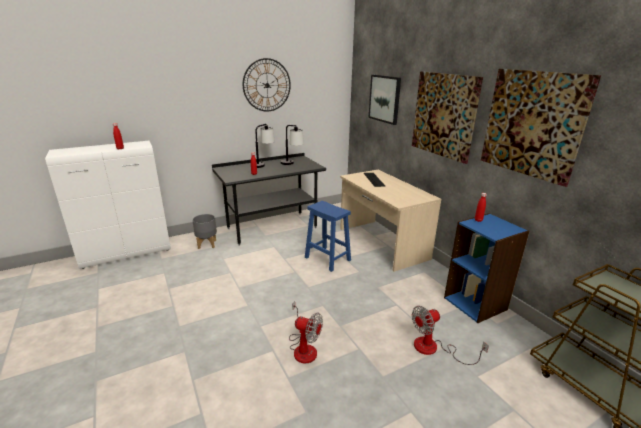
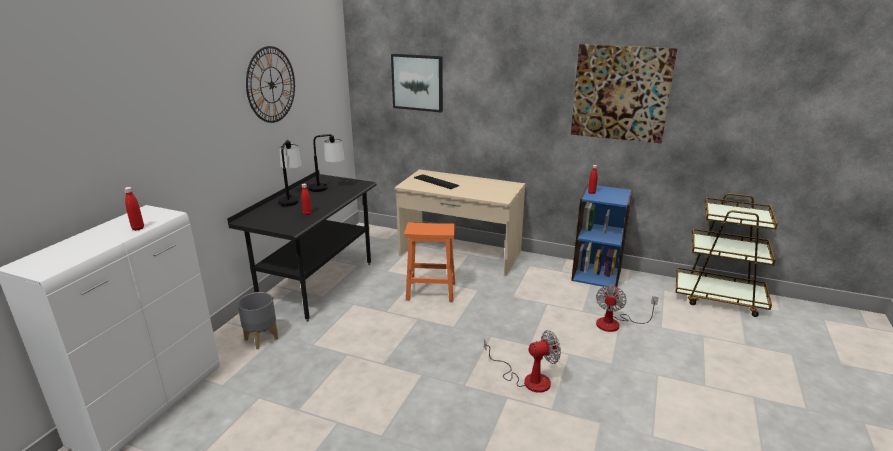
camera: 40 degrees left, 0 degrees up
blue stool [305,201,351,272] -> orange stool [404,222,455,302]
picture [412,71,483,164] -> none

